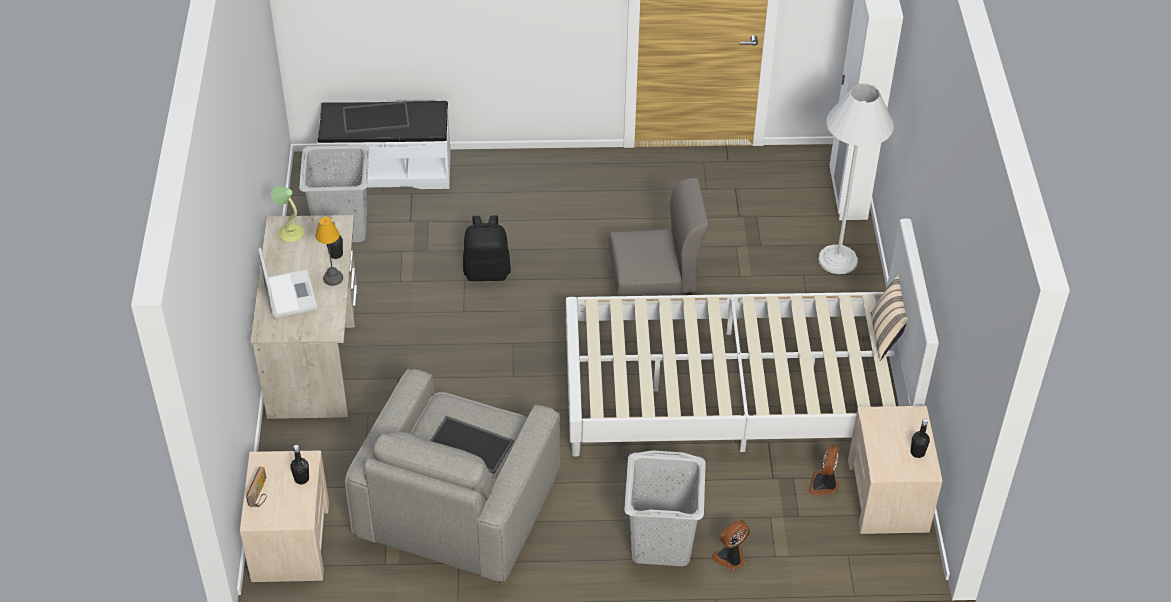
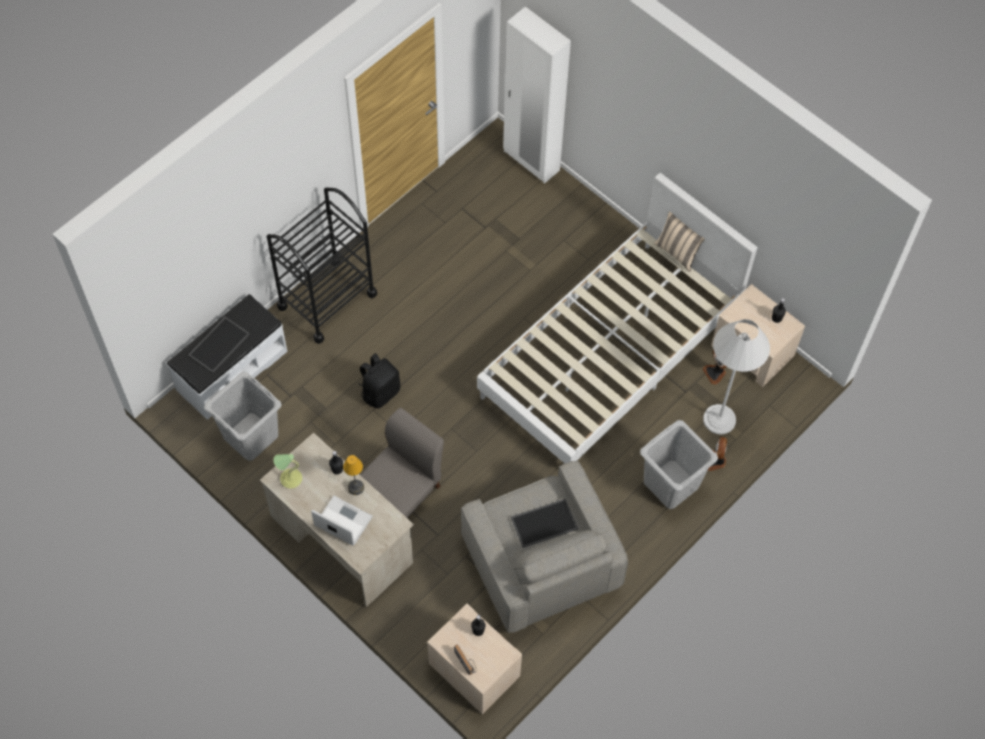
camera: 45 degrees left, 15 degrees up
grey chair [609,178,709,296] -> grey chair moved to [360,408,444,518]
white floor lamp [818,84,894,274] -> white floor lamp moved to [703,319,770,435]
none -> black cart [267,187,377,344]

